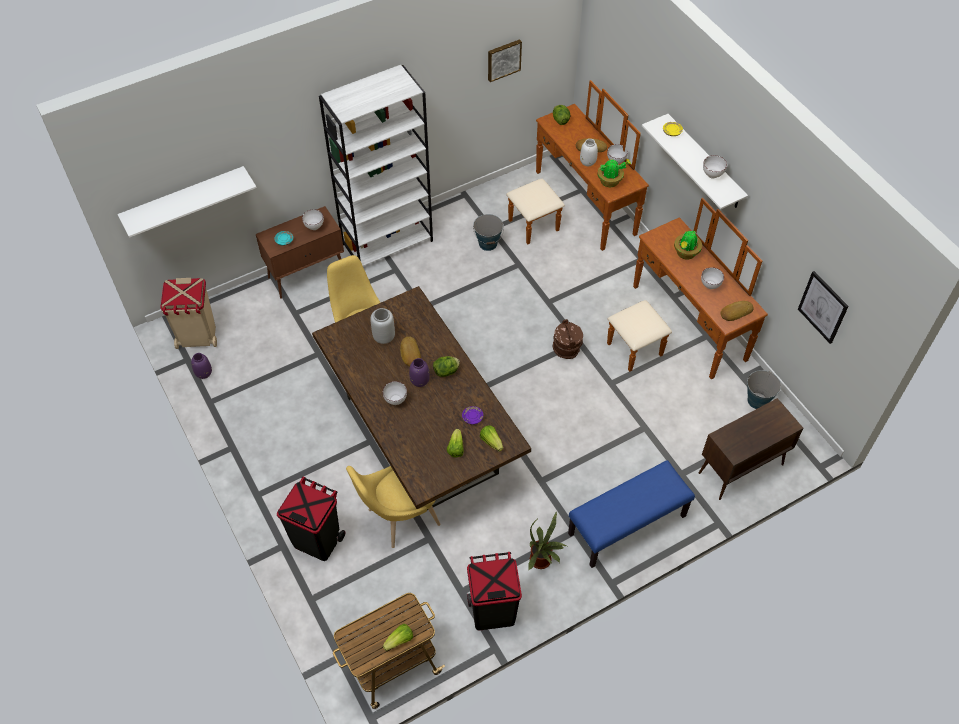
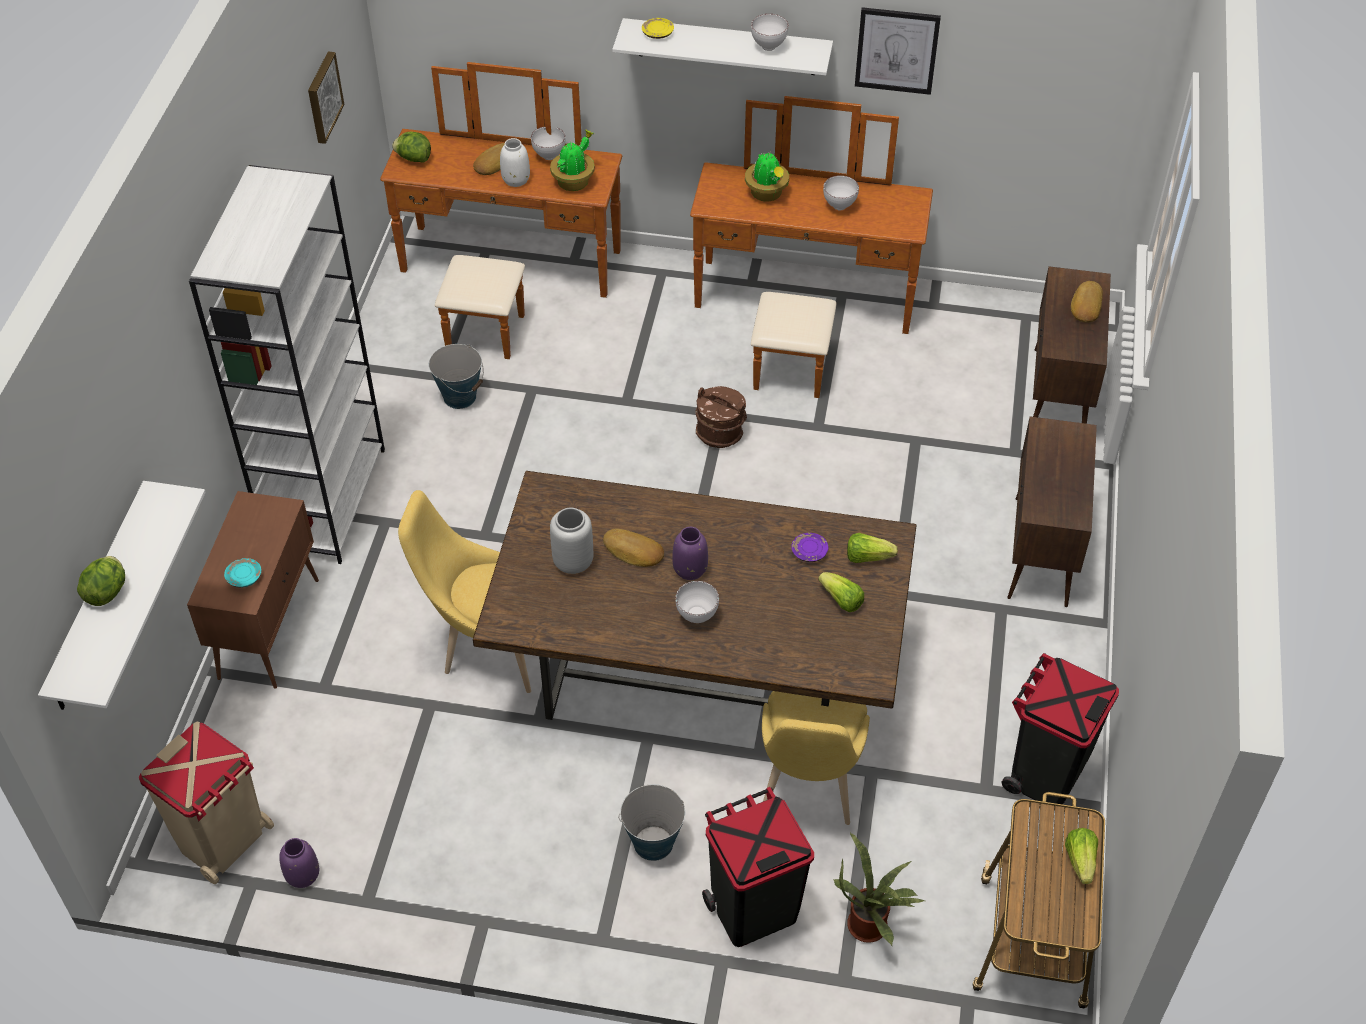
camera: 50 degrees left, 5 degrees down
white bowl [302,209,324,230] -> none
lettuce [433,356,460,377] -> lettuce moved to [77,556,125,606]
potted plant [528,512,567,571] -> potted plant moved to [833,833,925,946]
blue bench [568,460,695,568] -> brown cabinet [1007,416,1097,607]
bread [720,301,754,321] -> bread moved to [1071,281,1103,323]
bucket [747,370,781,409] -> bucket moved to [618,784,685,861]
picture [798,271,849,344] -> picture moved to [855,7,941,95]

